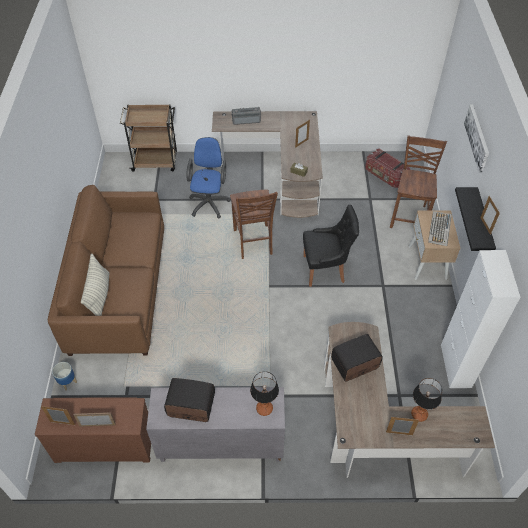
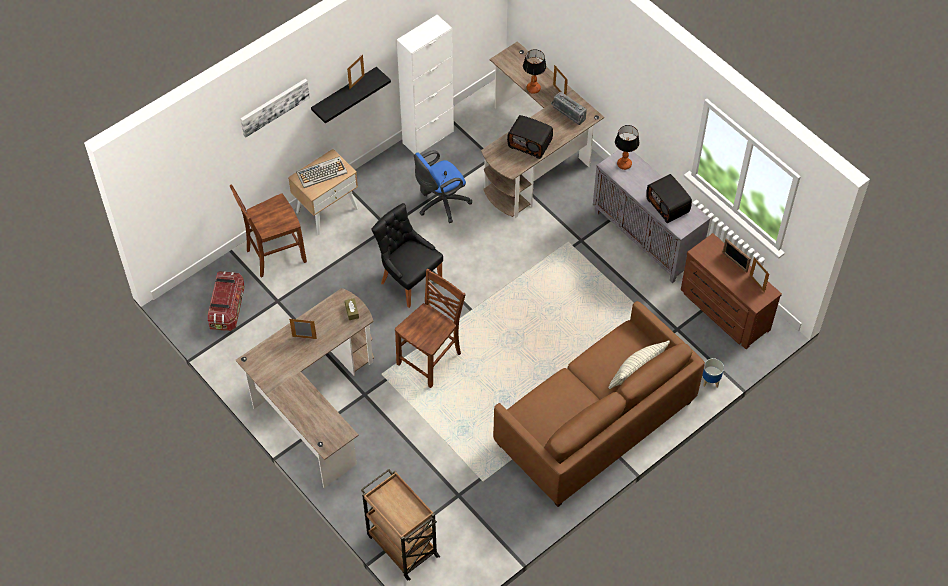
camera: 130 degrees left, 5 degrees up
blue office chair [186,137,231,219] -> blue office chair moved to [414,150,472,223]
radio [231,107,261,125] -> radio moved to [551,92,587,125]

